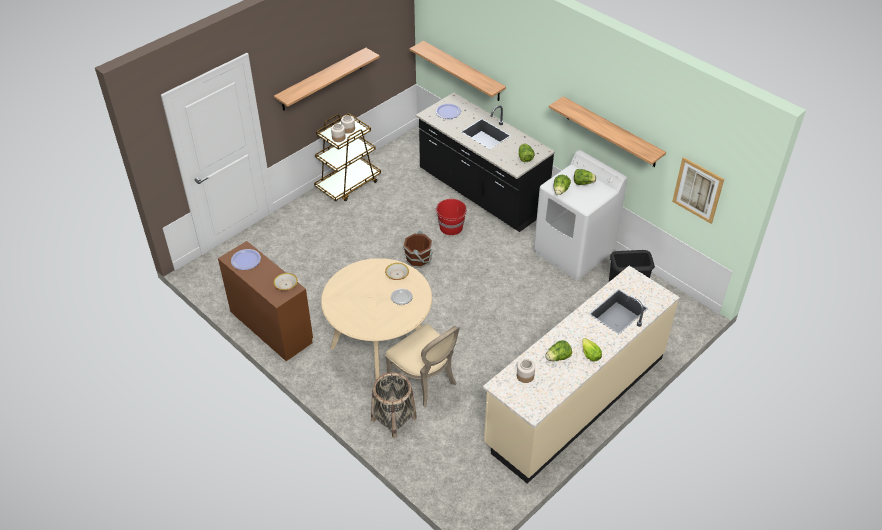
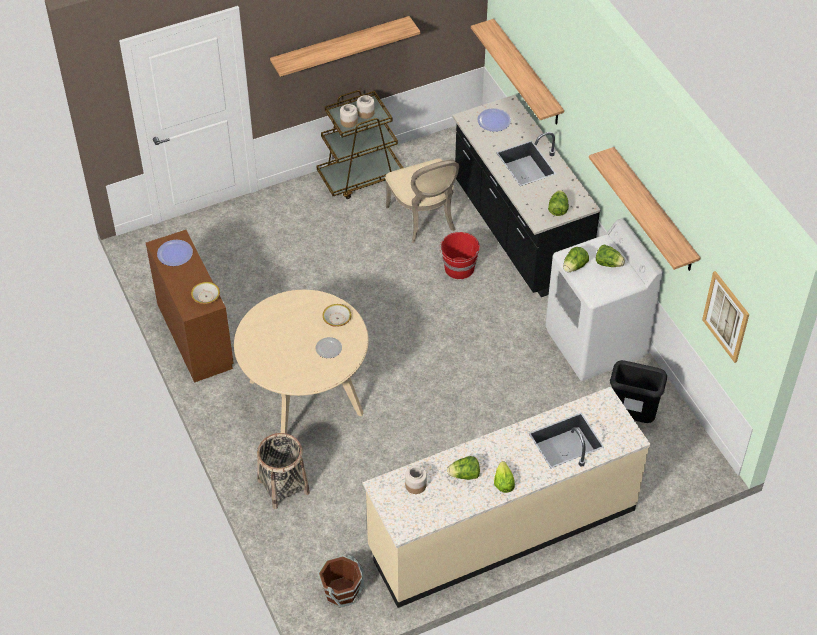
camera: 20 degrees right, 5 degrees up
beige chair [385,324,460,407] -> beige chair moved to [385,158,459,243]
brown bucket [403,230,433,268] -> brown bucket moved to [318,555,364,608]

